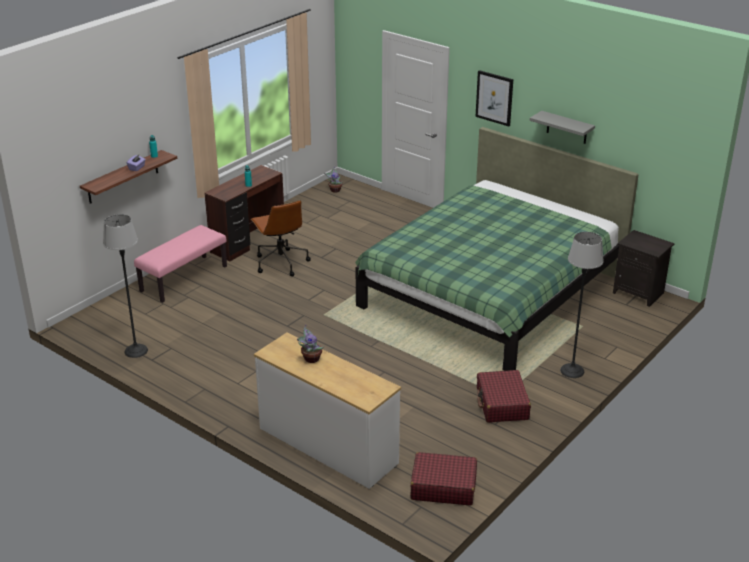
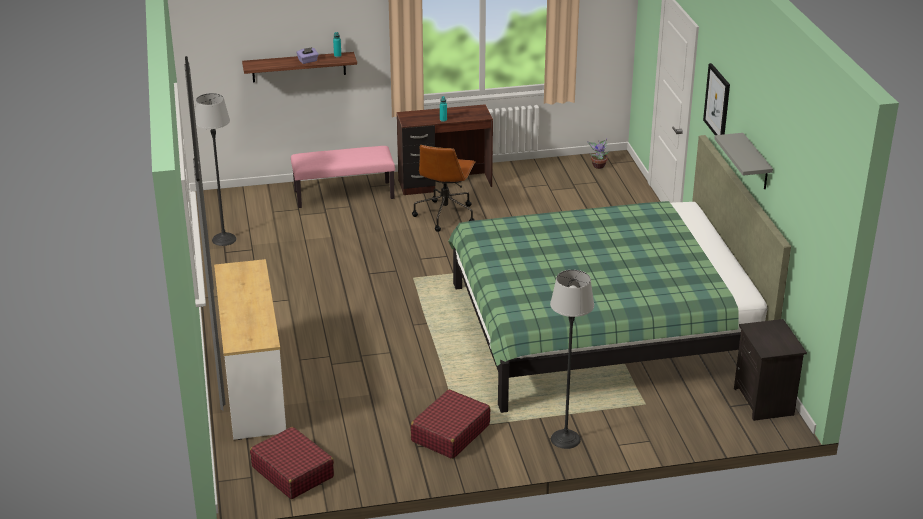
camera: 40 degrees right, 0 degrees up
potted plant [297,325,325,363] -> none

